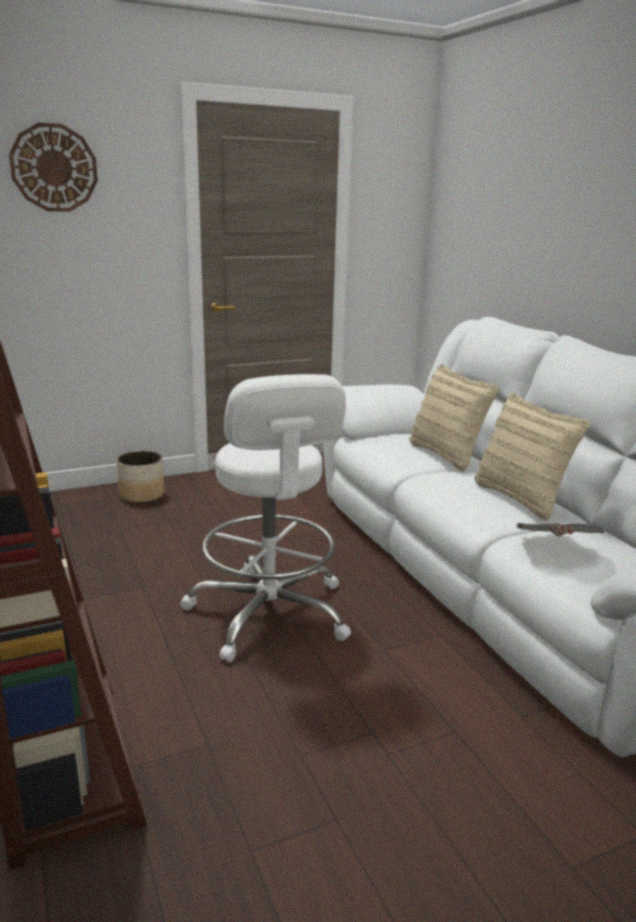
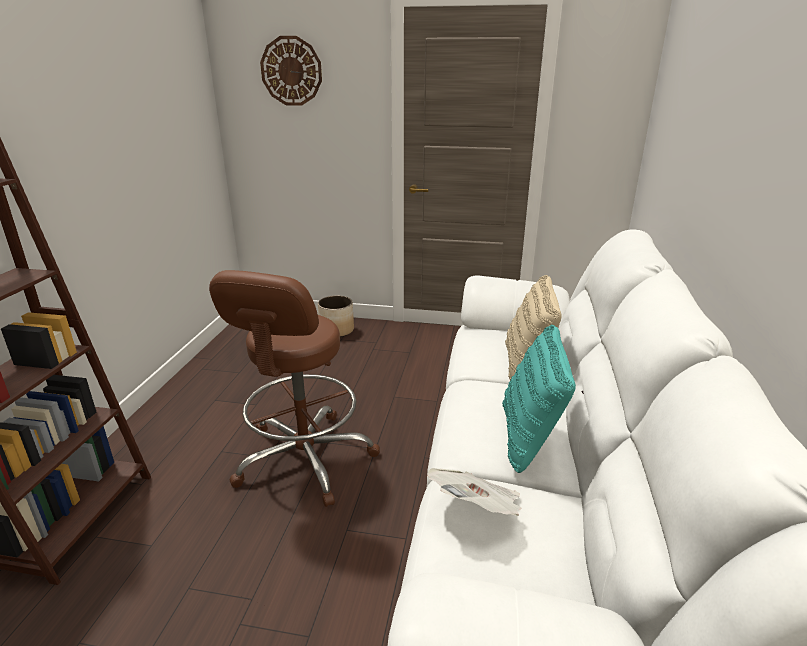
camera: 35 degrees right, 5 degrees up
white stool [180,374,351,662] -> brown stool [209,270,380,507]
beige pillow [474,393,591,520] -> turquoise pillow [502,325,576,473]

